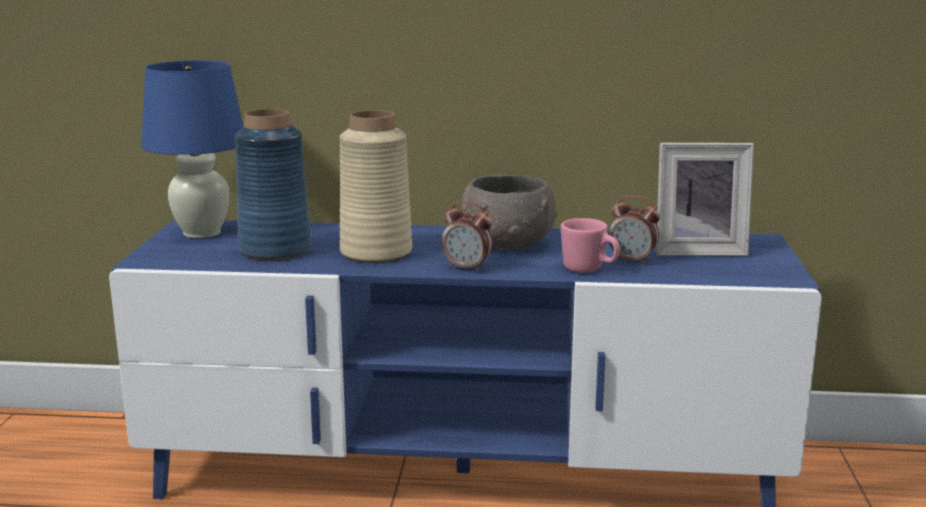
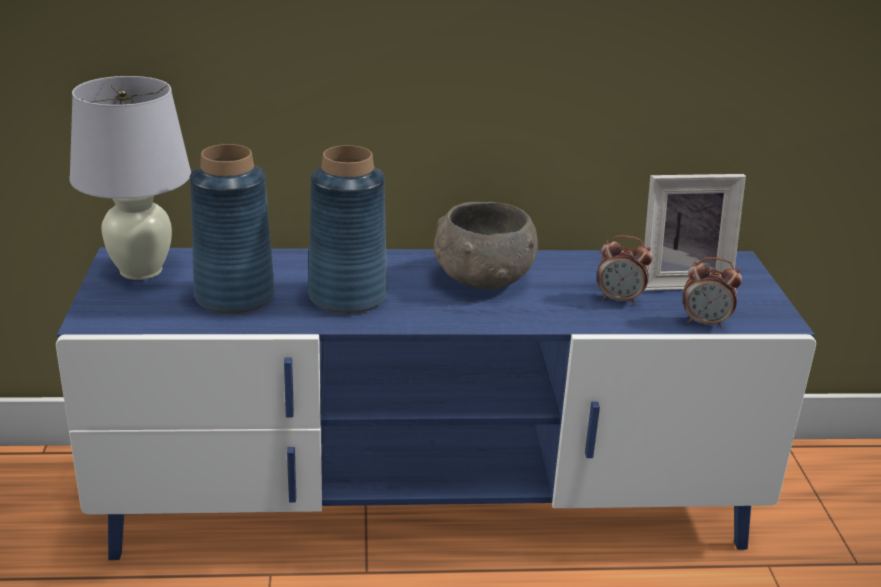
camera: 10 degrees left, 10 degrees up
blue table lamp [141,60,244,238] -> white table lamp [70,76,191,280]
beige vase [339,110,412,263] -> blue vase [308,145,387,314]
alarm clock [441,201,493,272] -> alarm clock moved to [683,257,742,329]
pink mug [561,218,620,273] -> none

